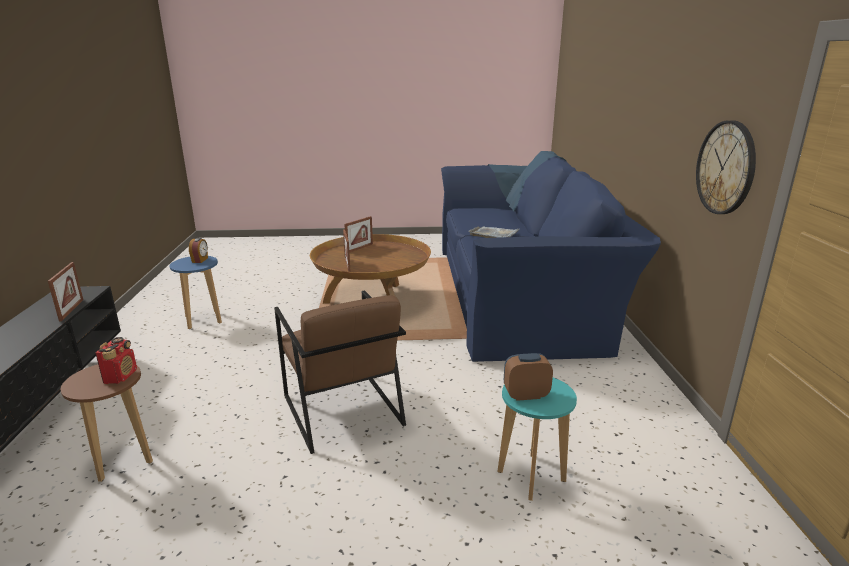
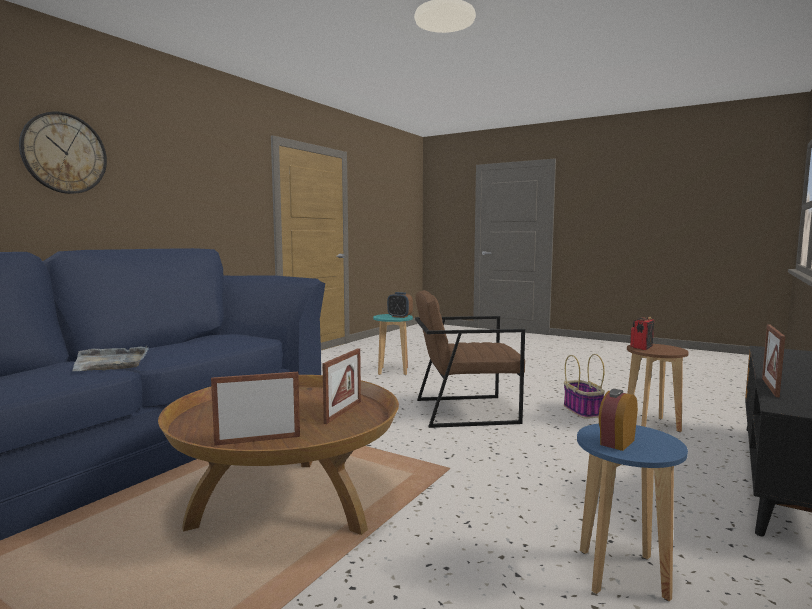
camera: 145 degrees left, 15 degrees down
brown armchair [274,290,406,454] -> brown armchair turned 105 degrees counterclockwise [415,290,525,428]
wall clock [696,120,756,214] -> wall clock moved to [19,112,107,194]
none -> basket [564,354,605,419]

